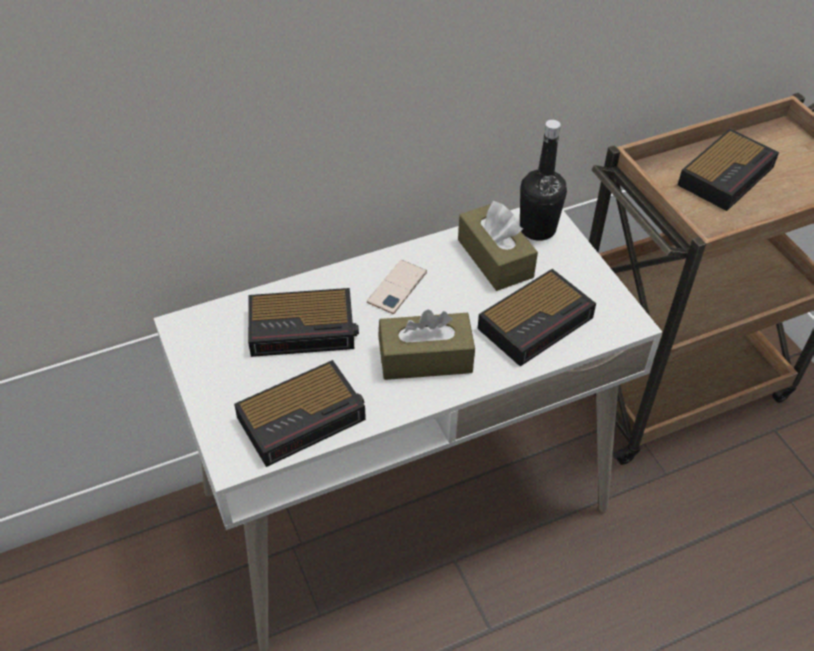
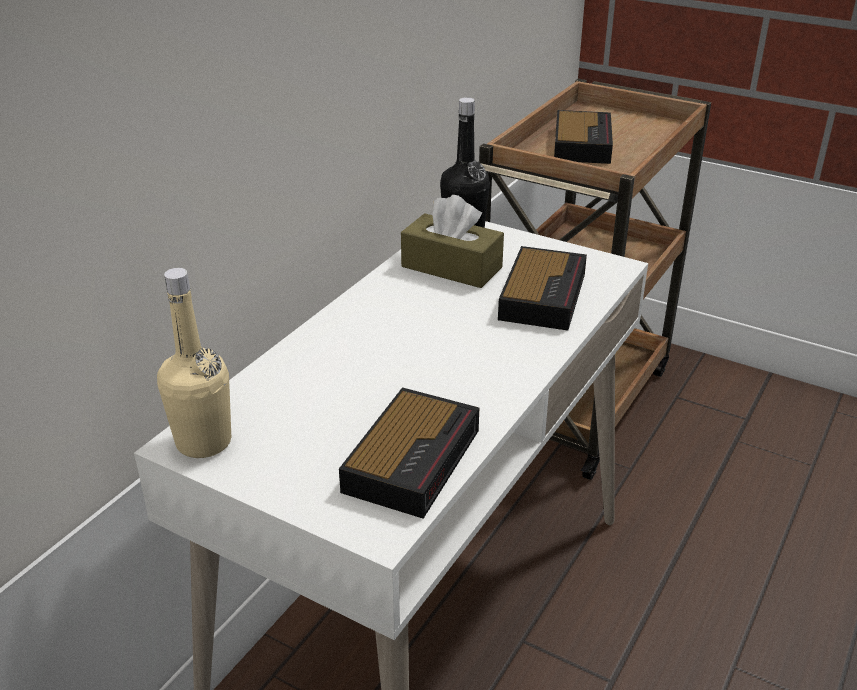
camera: 35 degrees left, 15 degrees down
alarm clock [248,288,359,357] -> none
phone [367,260,427,314] -> none
brown tissue box [379,310,475,380] -> none
none -> beige bottle [157,268,231,458]

